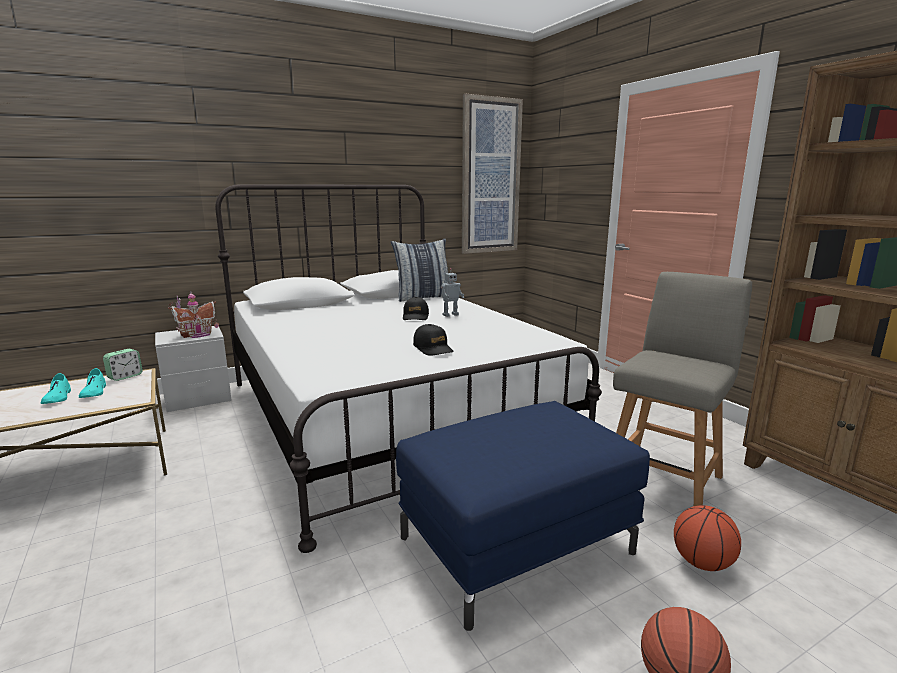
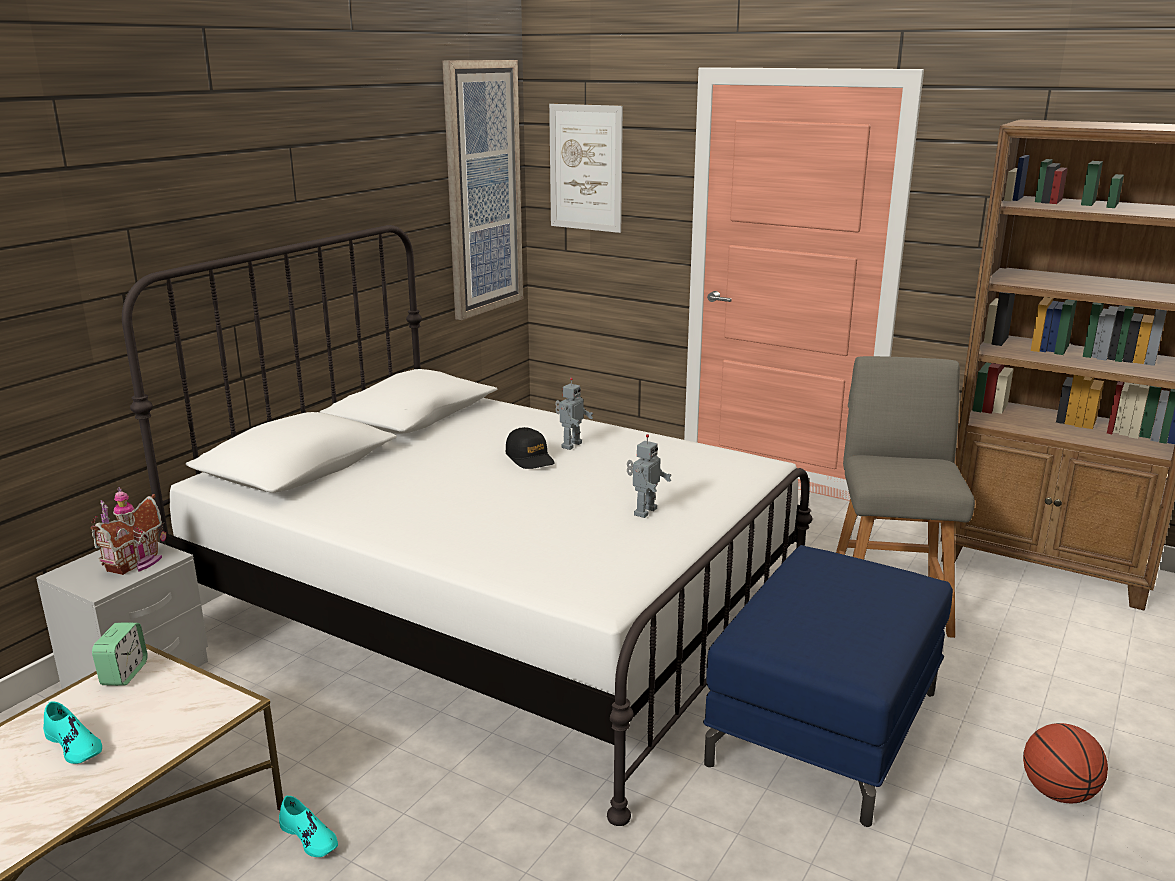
camera: 30 degrees left, 5 degrees up
turquoise shoe [79,368,106,398] -> turquoise shoe moved to [279,796,338,857]
pillow [391,239,449,302] -> none
black cap [413,324,454,356] -> toy robot [627,434,671,518]
basketball [674,505,741,571] -> none
none -> picture [549,104,623,233]

